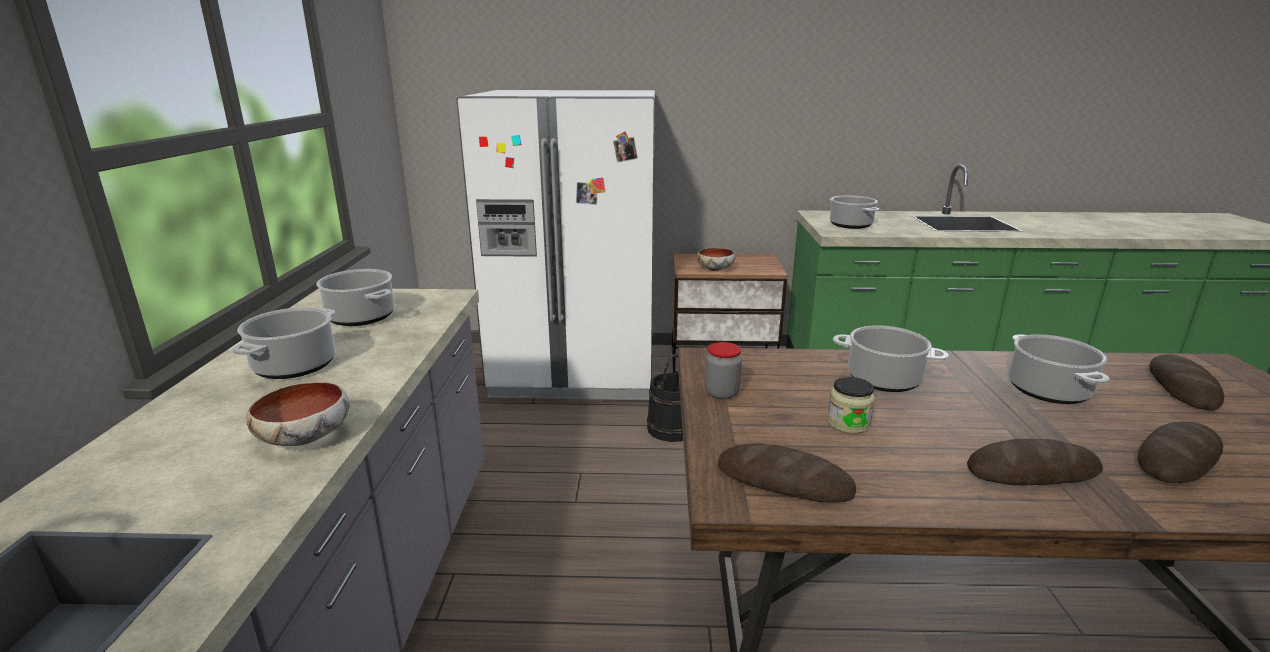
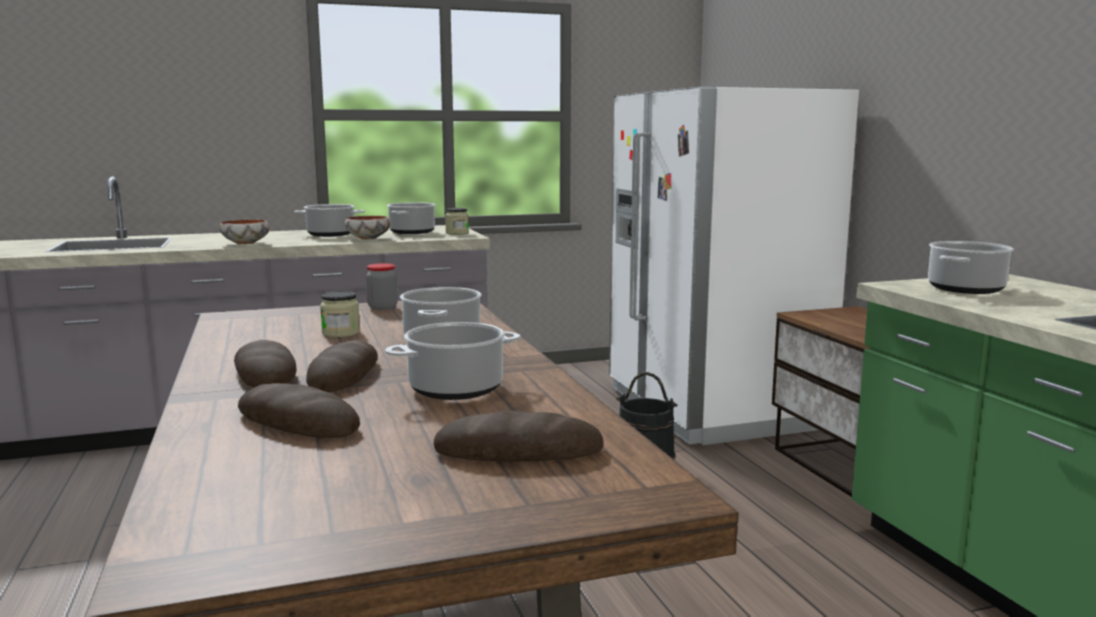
camera: 70 degrees right, 10 degrees down
bowl [697,248,735,271] -> bowl moved to [345,216,390,240]
bread [718,443,856,502] -> bread moved to [306,340,378,392]
none -> jar [445,208,469,235]

